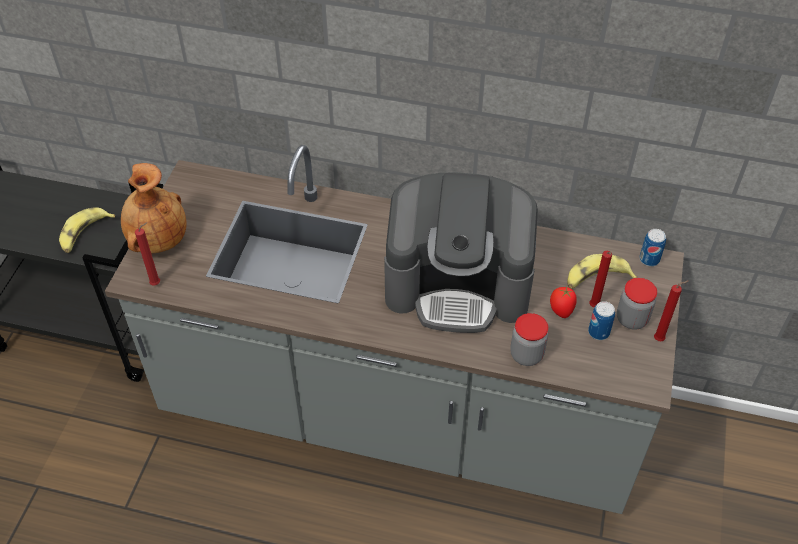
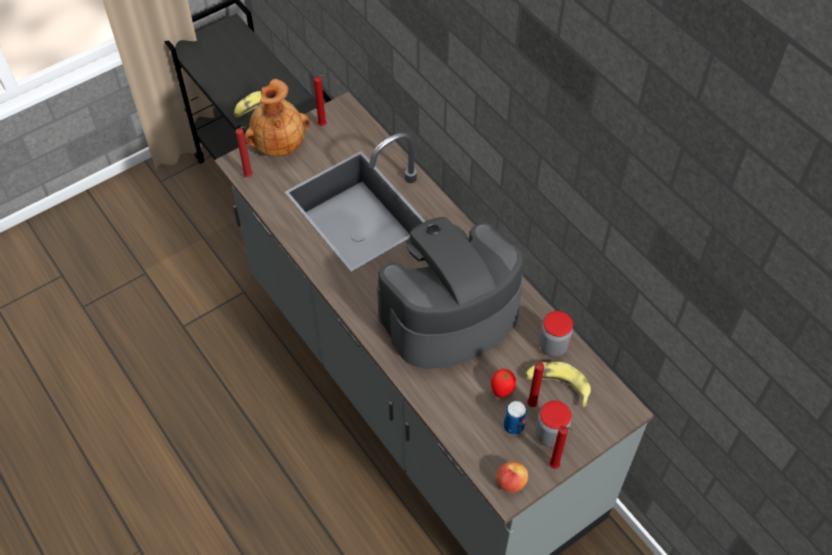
camera: 40 degrees right, 5 degrees up
coffee machine [384,172,538,333] -> coffee machine turned 105 degrees clockwise [377,217,524,369]
jar [510,313,548,366] -> jar moved to [539,311,573,357]
can [639,229,666,266] -> none
none -> red candle [314,75,327,126]
none -> apple [496,461,528,493]

